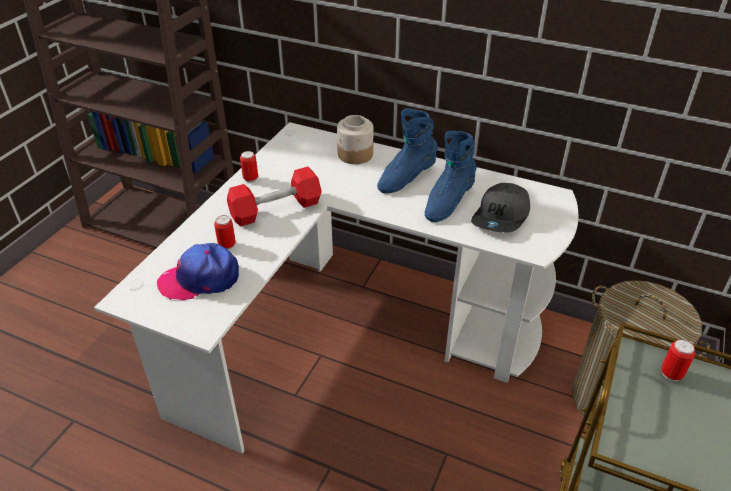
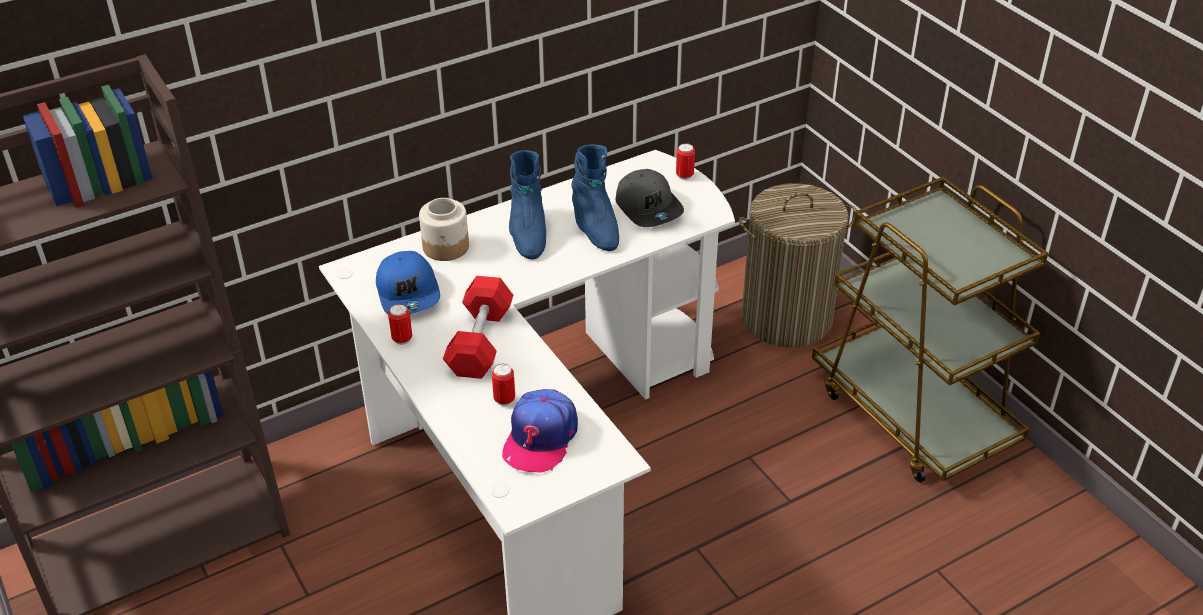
camera: 55 degrees left, 0 degrees up
can [661,339,695,381] -> can moved to [676,143,695,180]
none -> blue cap [376,251,440,314]

